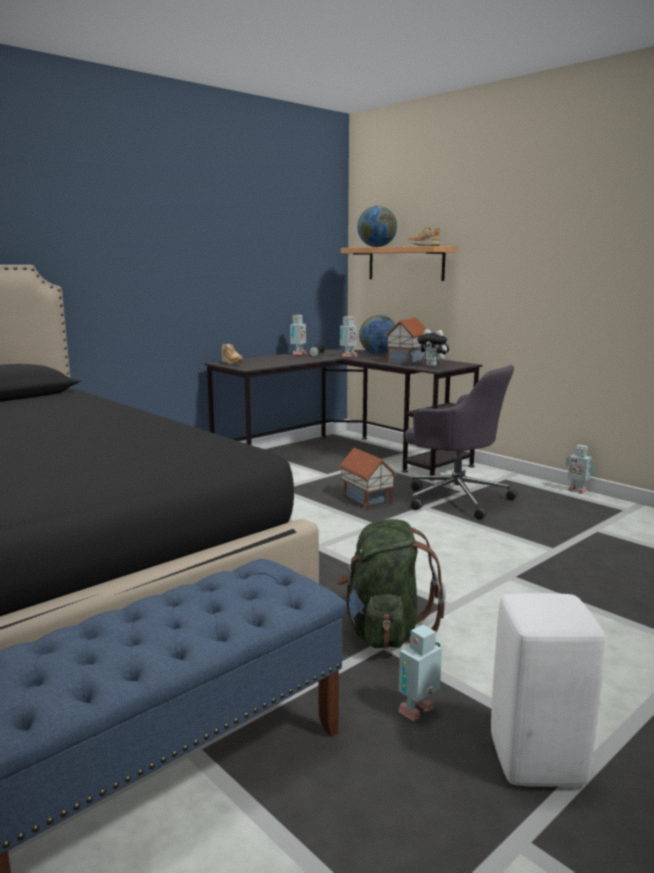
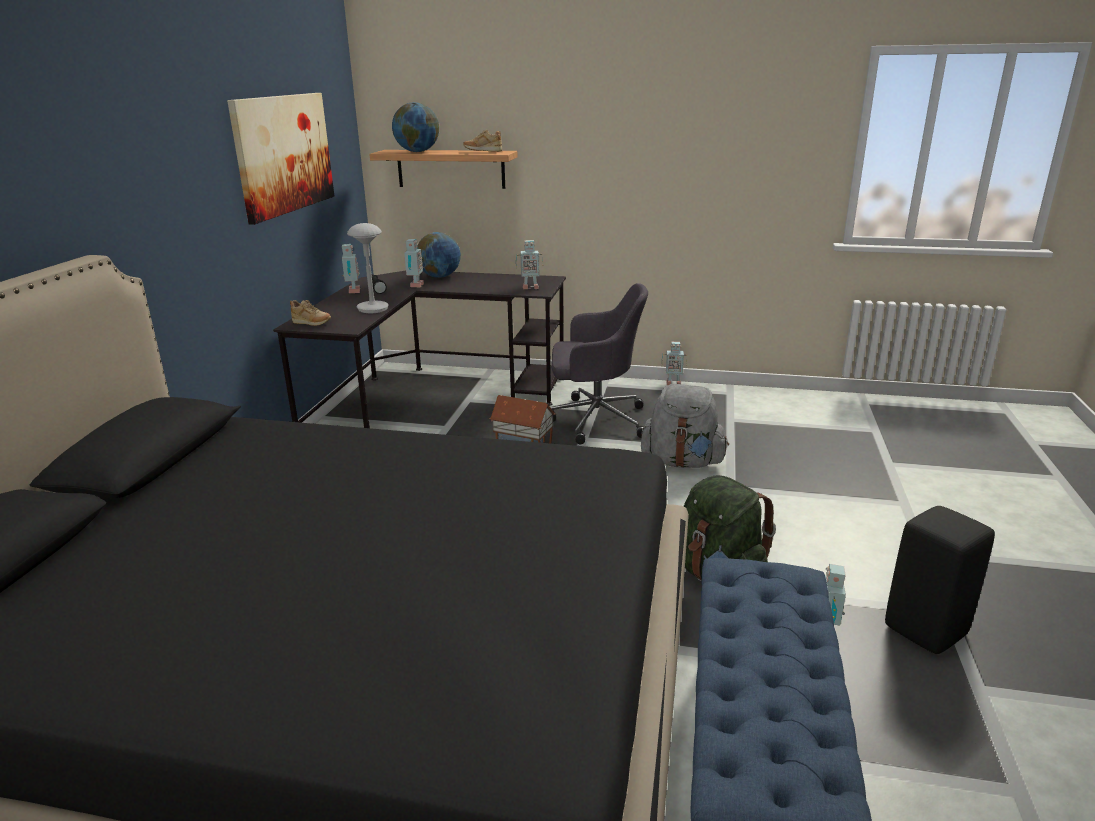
camera: 35 degrees left, 10 degrees up
toy house [385,317,427,364] -> none
plush toy [418,329,450,367] -> toy robot [516,240,543,289]
white stool [491,593,605,786] -> black stool [885,506,995,654]
none -> picture [227,93,334,225]
none -> grey table lamp [347,223,389,313]
none -> grey backpack [641,384,729,468]

